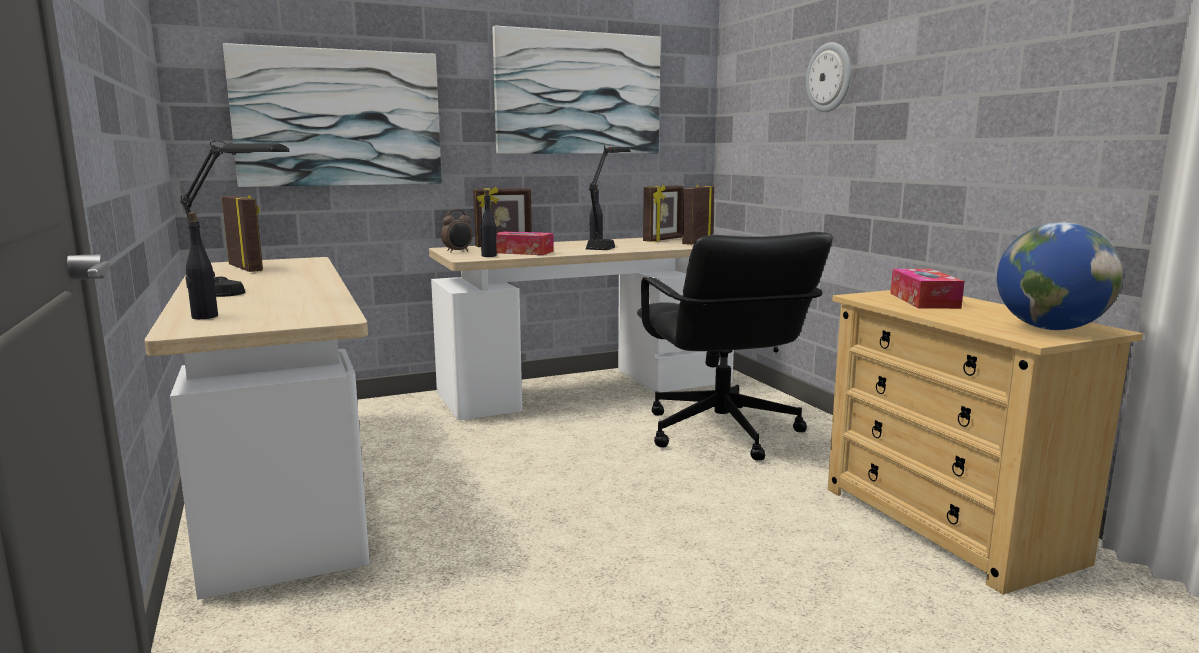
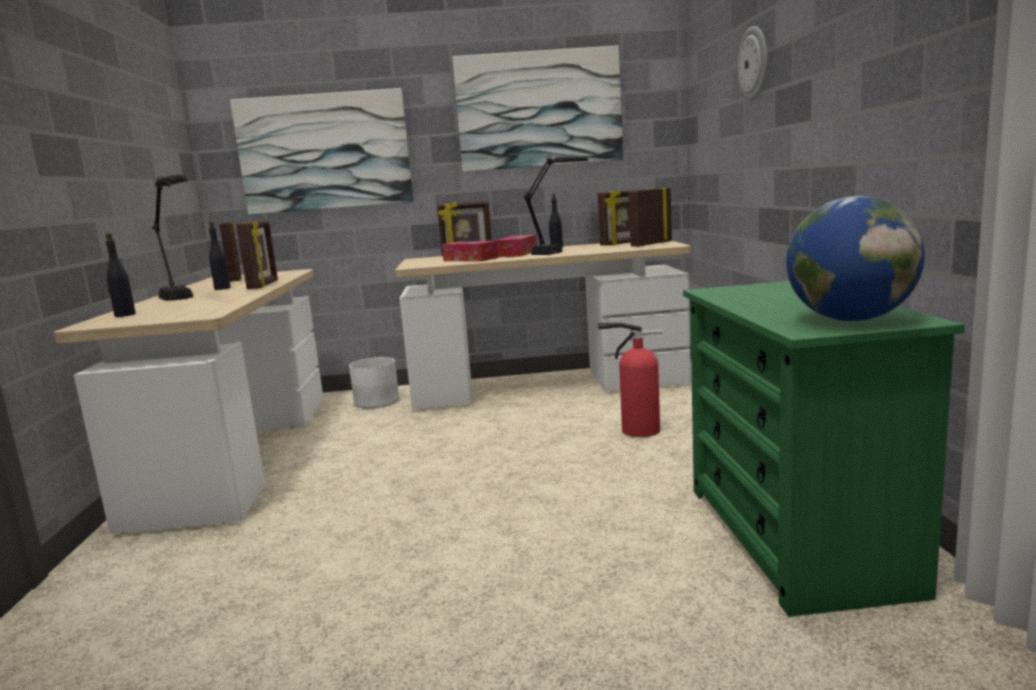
camera: 20 degrees right, 0 degrees up
alarm clock [441,209,473,253] -> none
black bottle [481,190,497,257] -> black bottle moved to [209,222,231,290]
black office chair [637,232,833,461] -> fire extinguisher [598,323,662,437]
beige dresser [827,290,1143,595] -> green dresser [683,281,965,617]
tissue box [890,269,964,309] -> tissue box moved to [496,234,537,257]
none -> picture frame [236,219,278,289]
none -> white planter [349,357,399,409]

